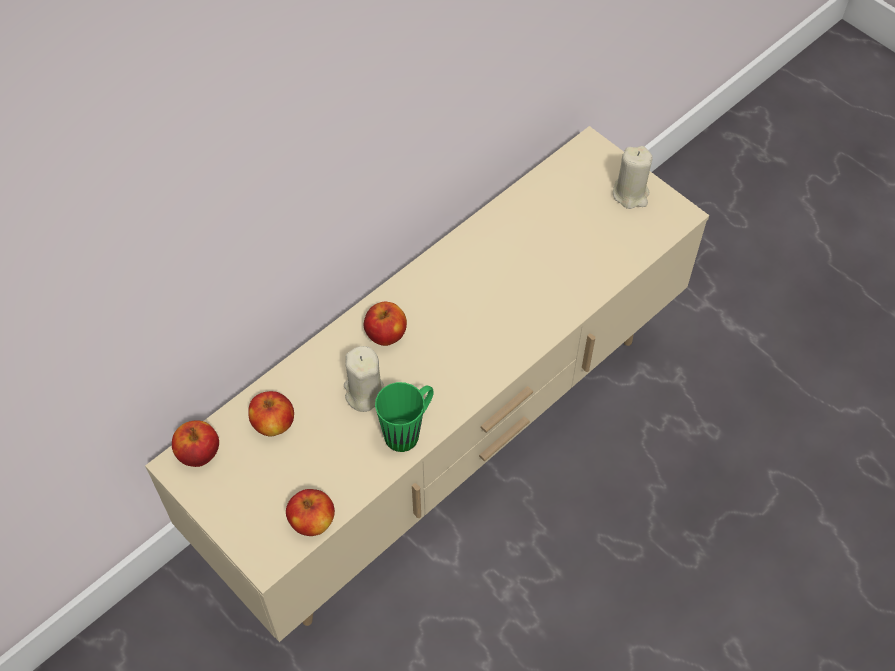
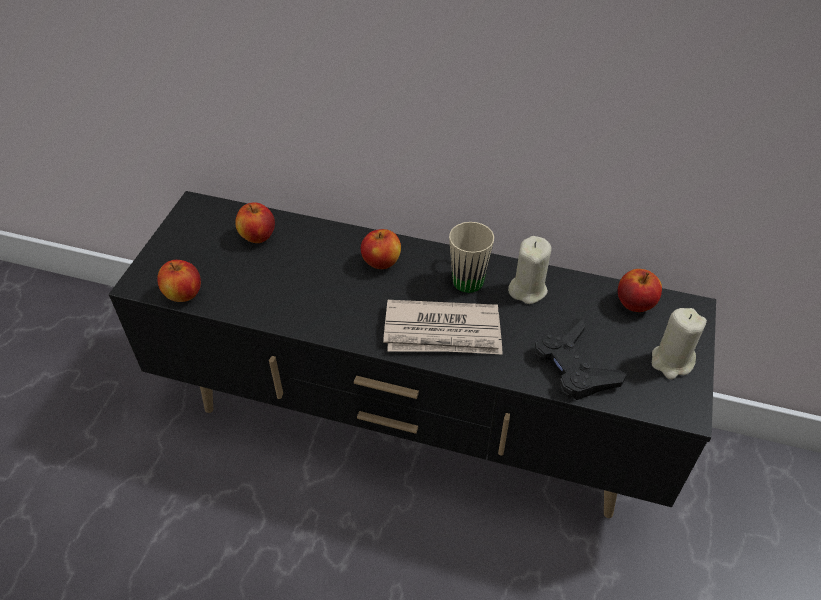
camera: 60 degrees right, 10 degrees down
beige tv stand [145,126,709,642] -> black tv stand [108,191,716,518]
apple [172,420,219,467] -> apple moved to [618,269,662,312]
beige candle [344,346,384,412] -> beige candle moved to [508,236,552,304]
green mug [375,382,434,452] -> none
none -> newspaper [383,300,502,354]
none -> beige mug [449,222,494,293]
none -> black game controller [535,318,627,400]

